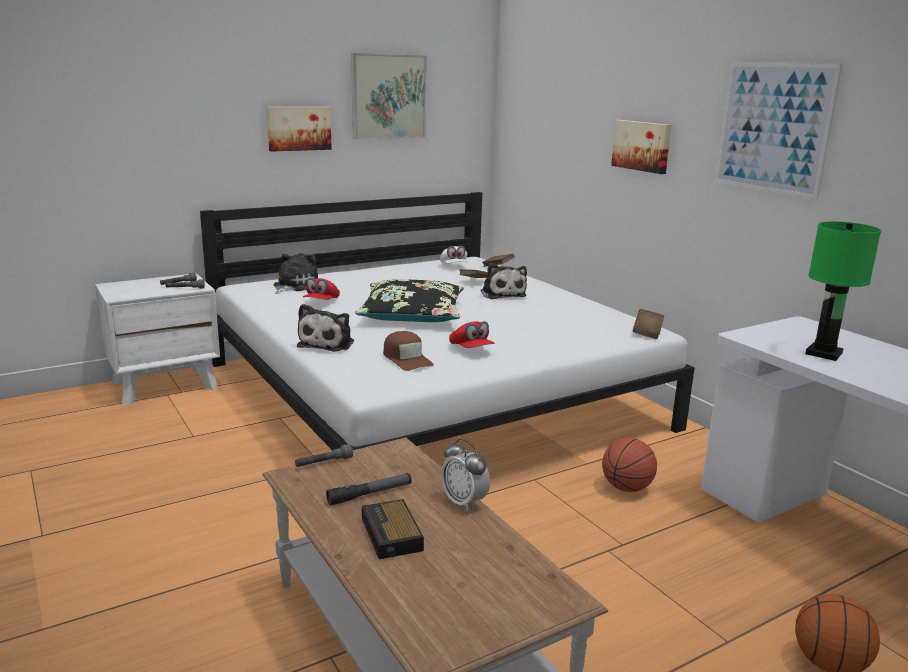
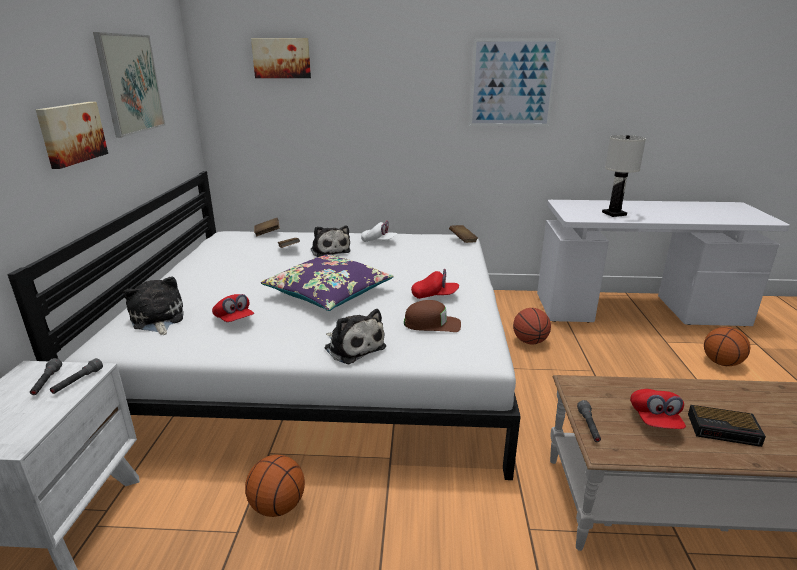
camera: 55 degrees left, 5 degrees up
flashlight [326,473,412,506] -> red cap [630,389,686,429]
black pillow [355,279,464,322] -> purple pillow [261,254,394,311]
white cap [440,246,468,263] -> white cap moved to [361,221,397,242]
alarm clock [441,439,490,511] -> none
plush toy [481,264,527,299] -> plush toy turned 45 degrees clockwise [311,225,351,257]
picture [611,120,671,174] -> picture moved to [251,38,311,78]
green table lamp [805,222,881,361] -> white table lamp [602,135,646,217]
none -> basketball [245,455,305,517]

